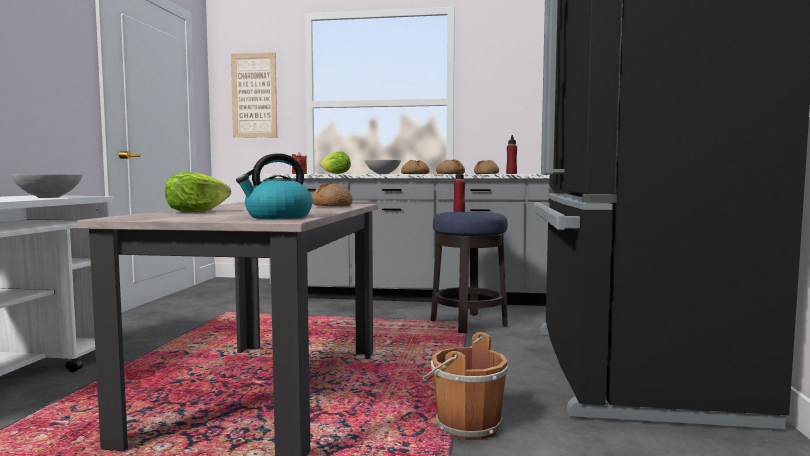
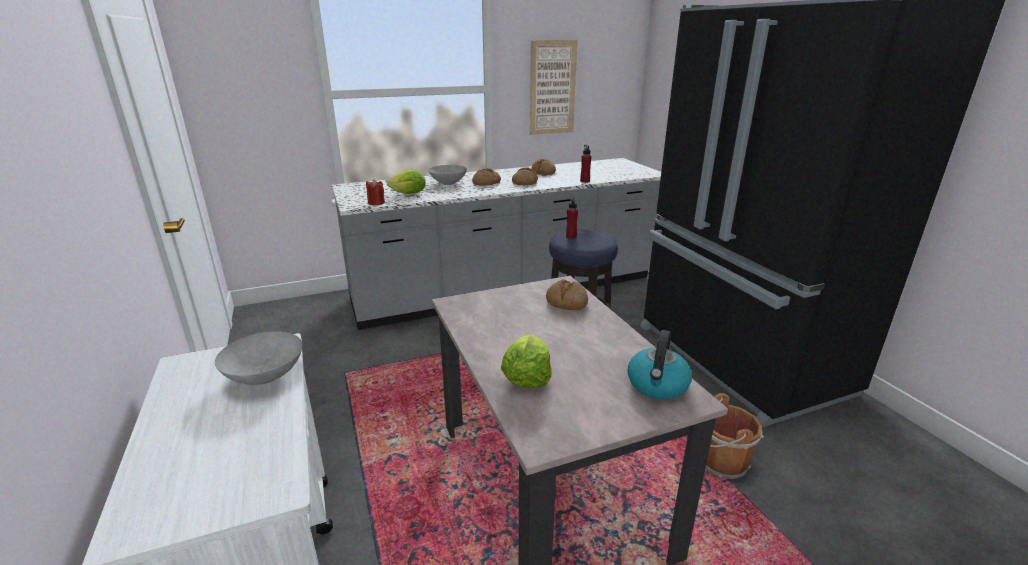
camera: 30 degrees left, 20 degrees up
picture [231,52,277,138] -> picture moved to [530,40,577,135]

